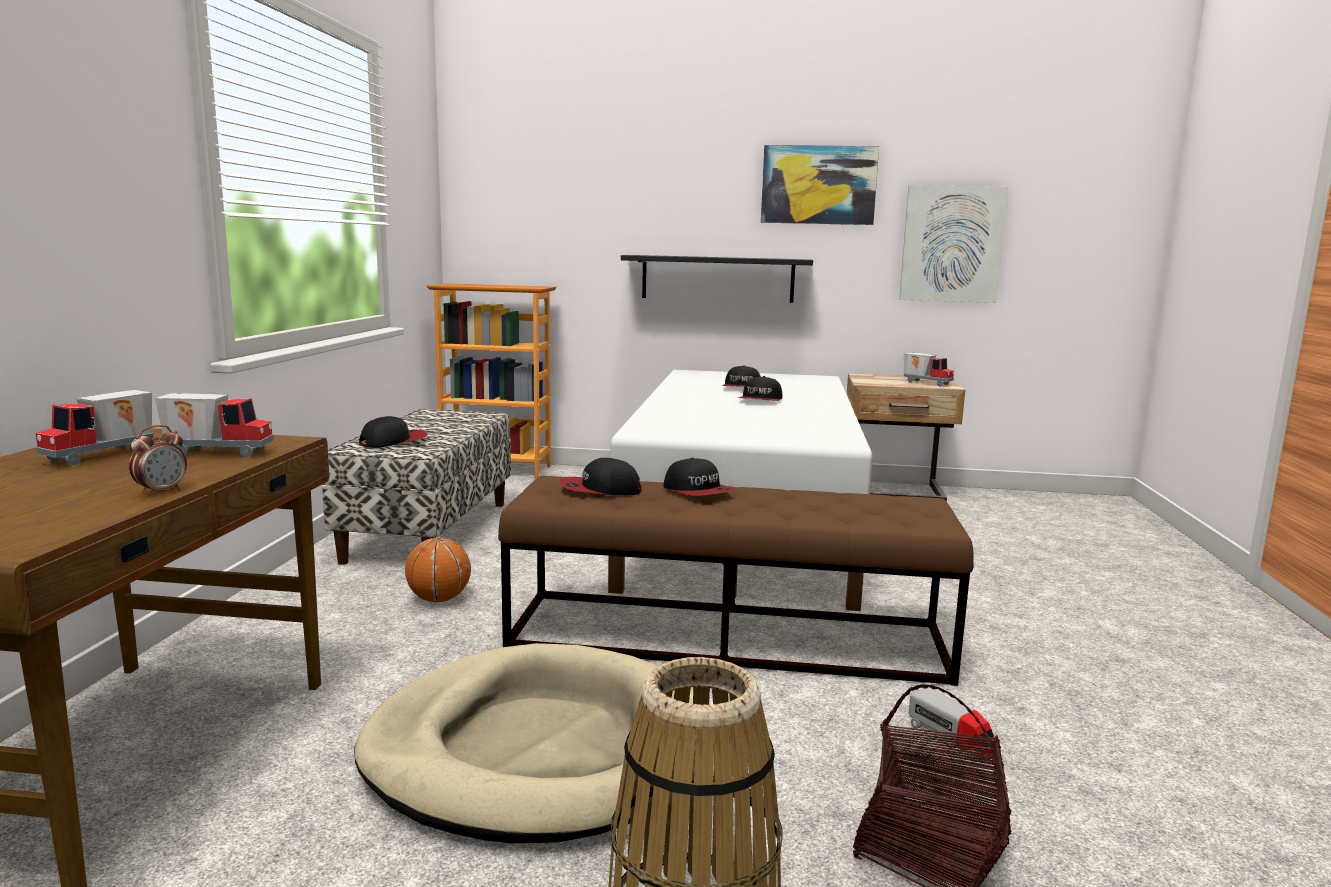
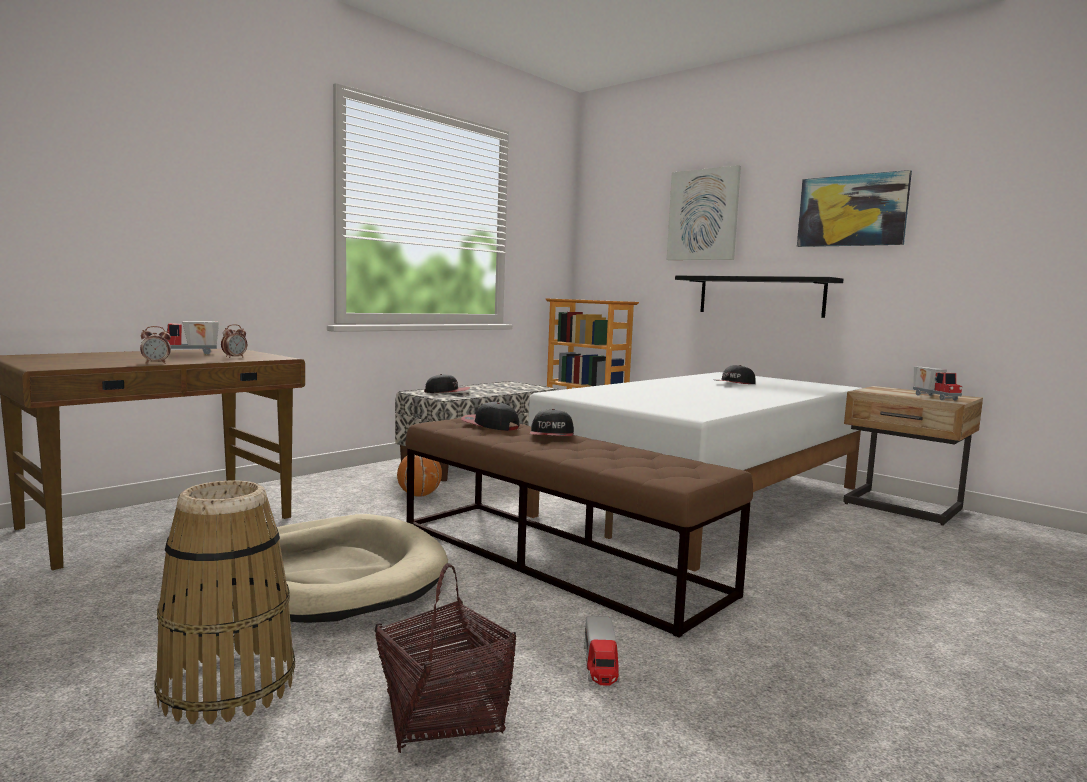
camera: 35 degrees right, 5 degrees down
toy truck [155,393,274,457] -> alarm clock [221,324,247,358]
cap [738,376,782,401] -> none
picture [899,185,1008,303] -> picture moved to [667,165,741,260]

